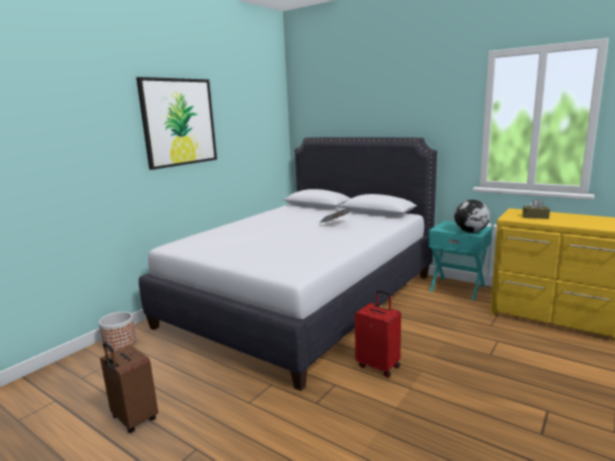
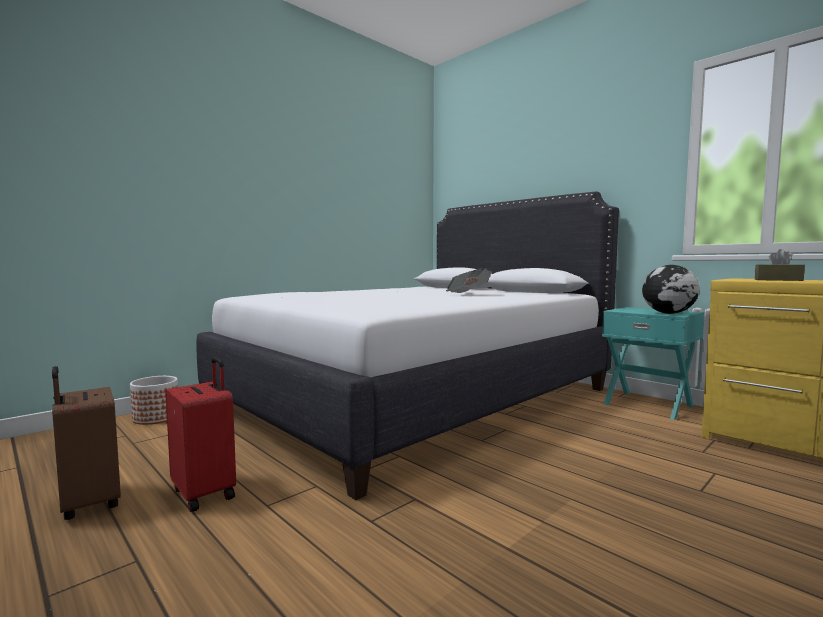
camera: 10 degrees right, 10 degrees down
picture [136,77,217,170] -> none
red suitcase [355,290,401,378] -> red suitcase moved to [166,357,236,512]

